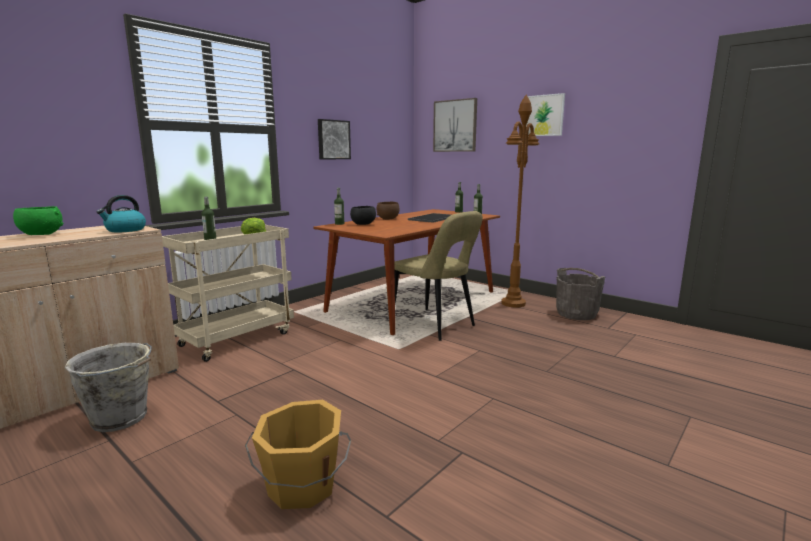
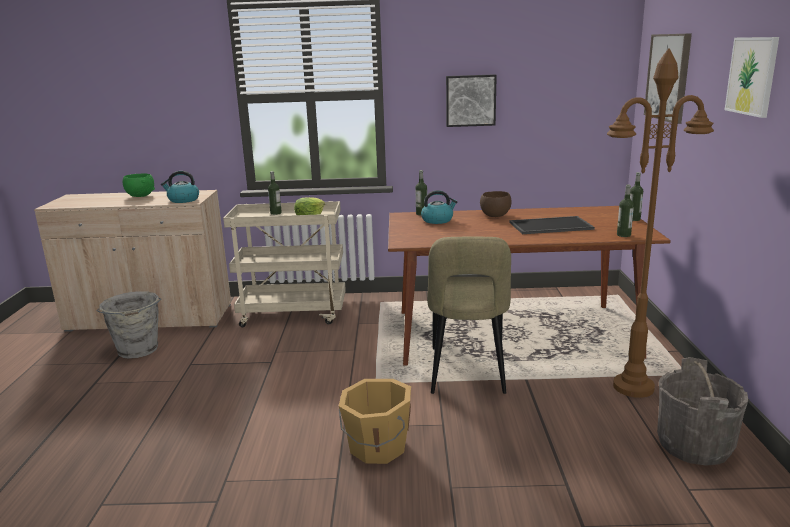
camera: 50 degrees right, 5 degrees up
orange bucket [245,400,351,509] -> orange bucket moved to [339,379,411,464]
black bowl [350,206,376,225] -> kettle [421,190,457,224]

